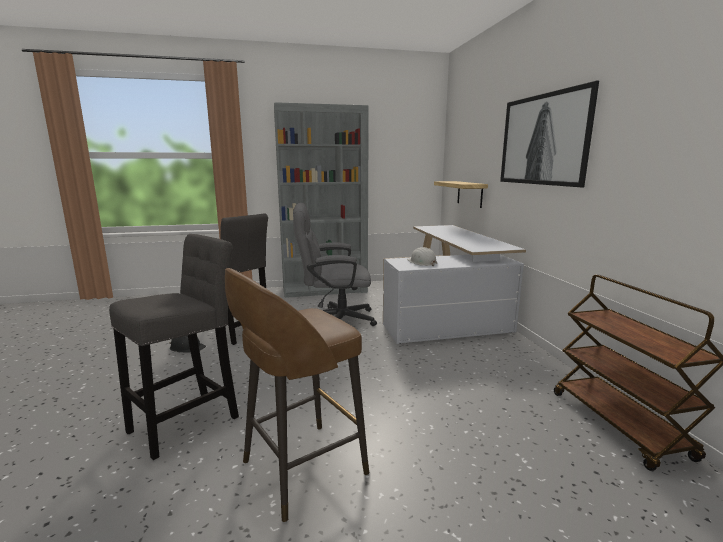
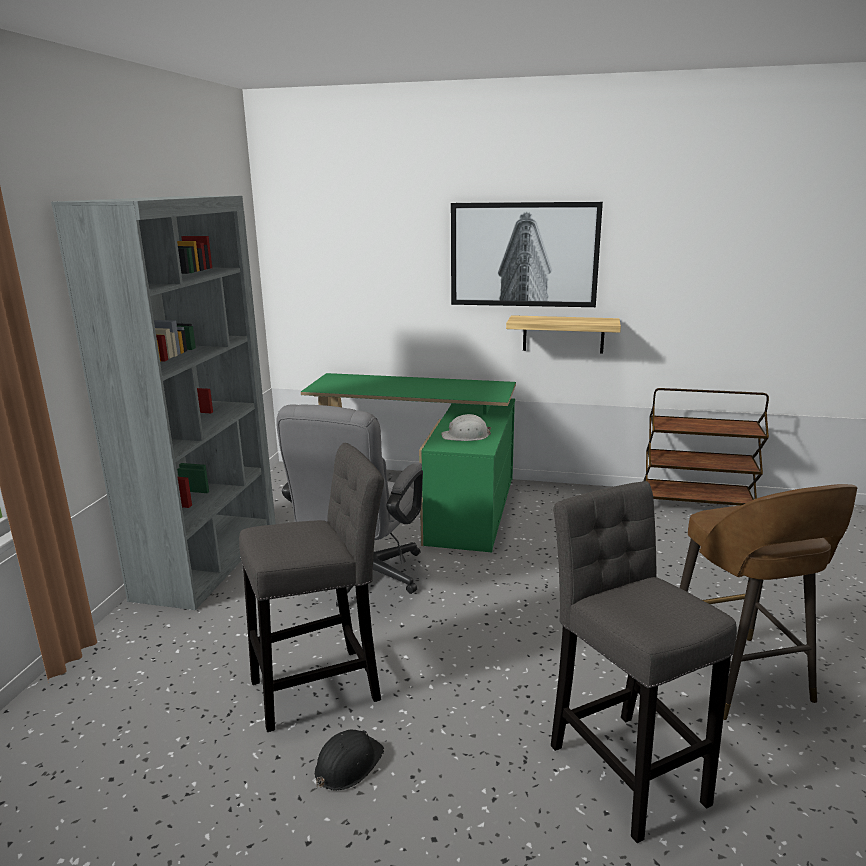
camera: 65 degrees left, 5 degrees up
white desk [383,225,526,344] -> green desk [301,373,516,553]
shelf [434,181,488,208] -> shelf moved to [506,315,621,354]

